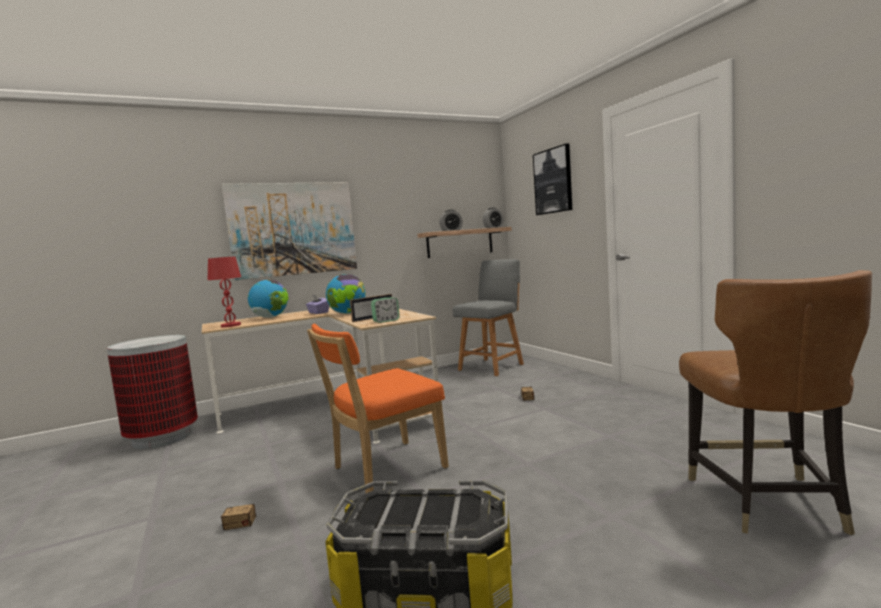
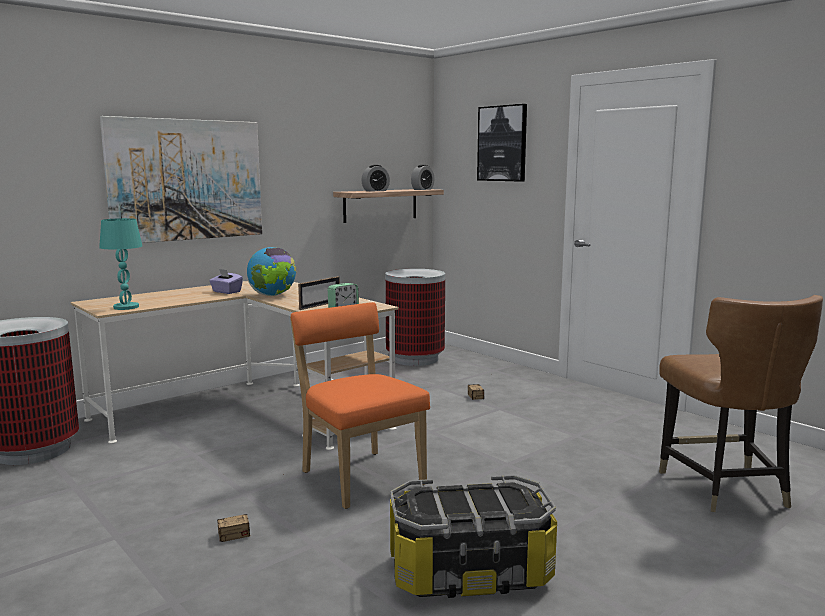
camera: 15 degrees left, 5 degrees up
red table lamp [208,256,241,327] -> turquoise table lamp [99,218,142,310]
globe [248,280,288,318] -> none
orange chair [307,324,449,493] -> orange chair turned 105 degrees clockwise [290,302,430,509]
grey chair [453,259,524,376] -> trash can [385,269,445,366]

